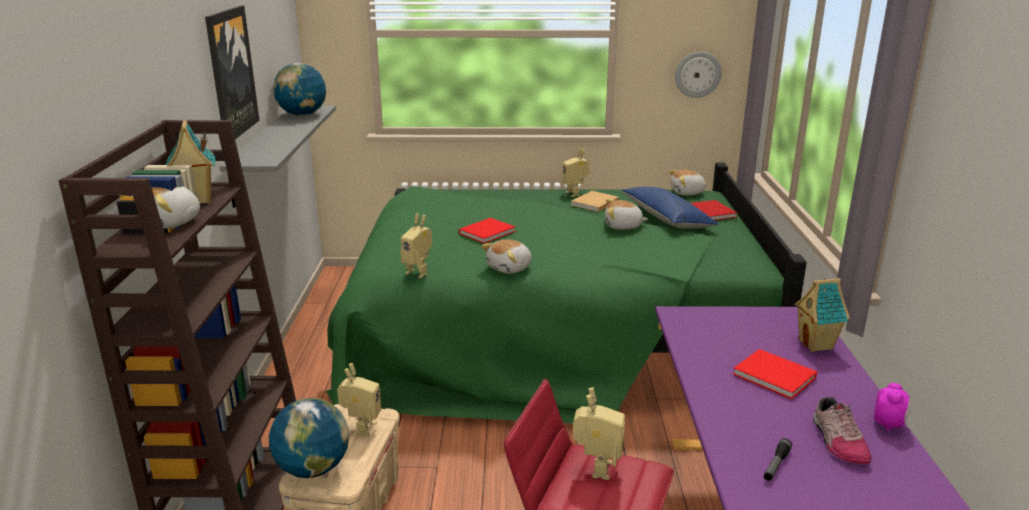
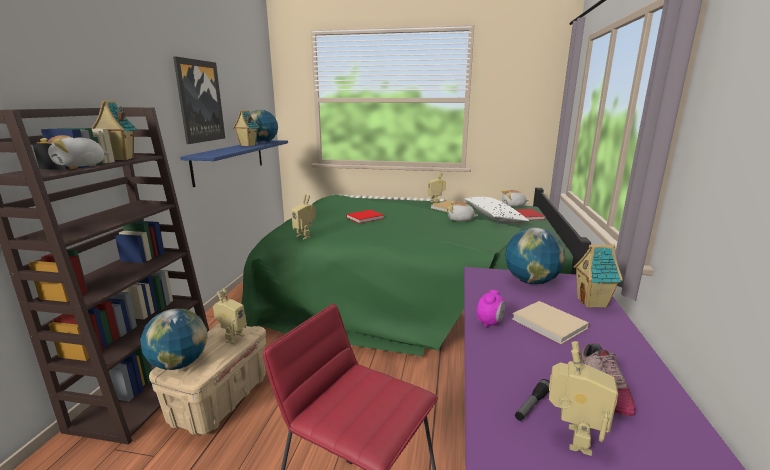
camera: 10 degrees right, 5 degrees down
grey shelf [219,106,336,208] -> blue shelf [180,140,288,187]
plush toy [481,239,532,274] -> none
toy robot [573,387,625,480] -> toy robot moved to [549,341,618,456]
blue pillow [620,187,719,229] -> white pillow [464,197,529,223]
wall clock [675,52,721,98] -> none
red book [733,349,817,399] -> beige book [512,301,589,344]
alarm clock [874,383,910,431] -> alarm clock moved to [477,290,505,327]
none -> toy house [233,110,259,146]
none -> globe [505,227,566,284]

